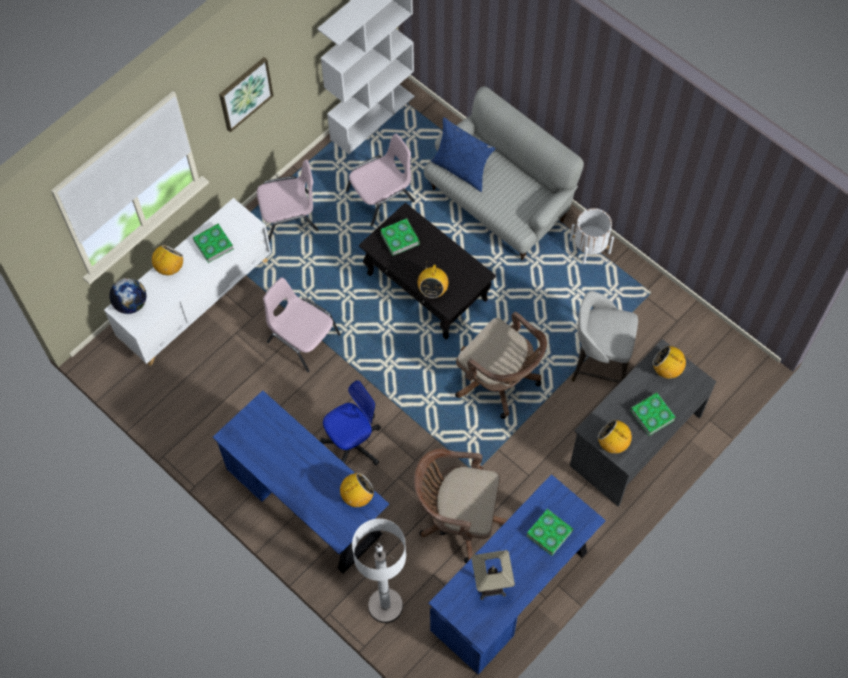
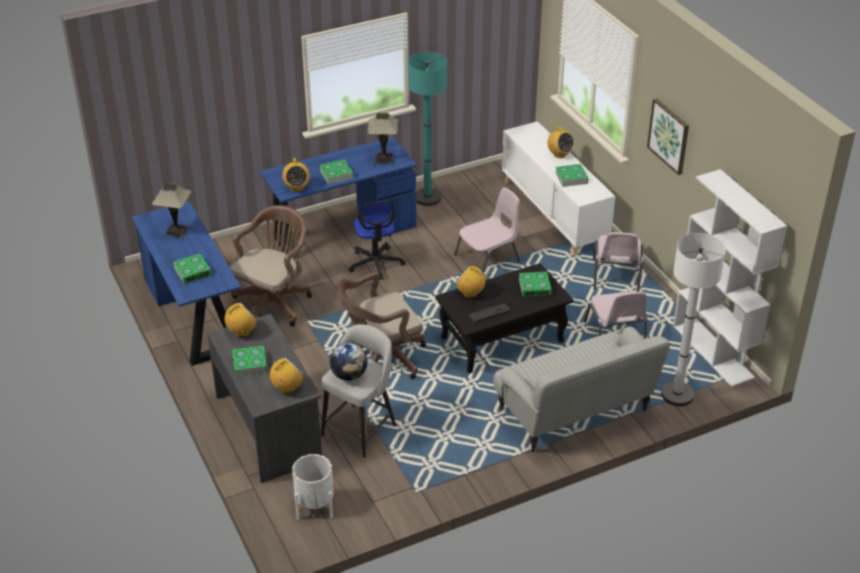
camera: 110 degrees right, 25 degrees down
globe [109,278,146,314] -> globe moved to [329,343,368,381]
white floor lamp [352,519,406,623] -> white floor lamp moved to [661,233,726,406]
blue pillow [431,117,495,192] -> none
white planter [570,208,614,264] -> white planter moved to [292,454,334,520]
none -> book [319,159,354,185]
none -> table lamp [368,113,398,166]
none -> turquoise floor lamp [408,52,447,206]
none -> keyboard [468,303,510,323]

